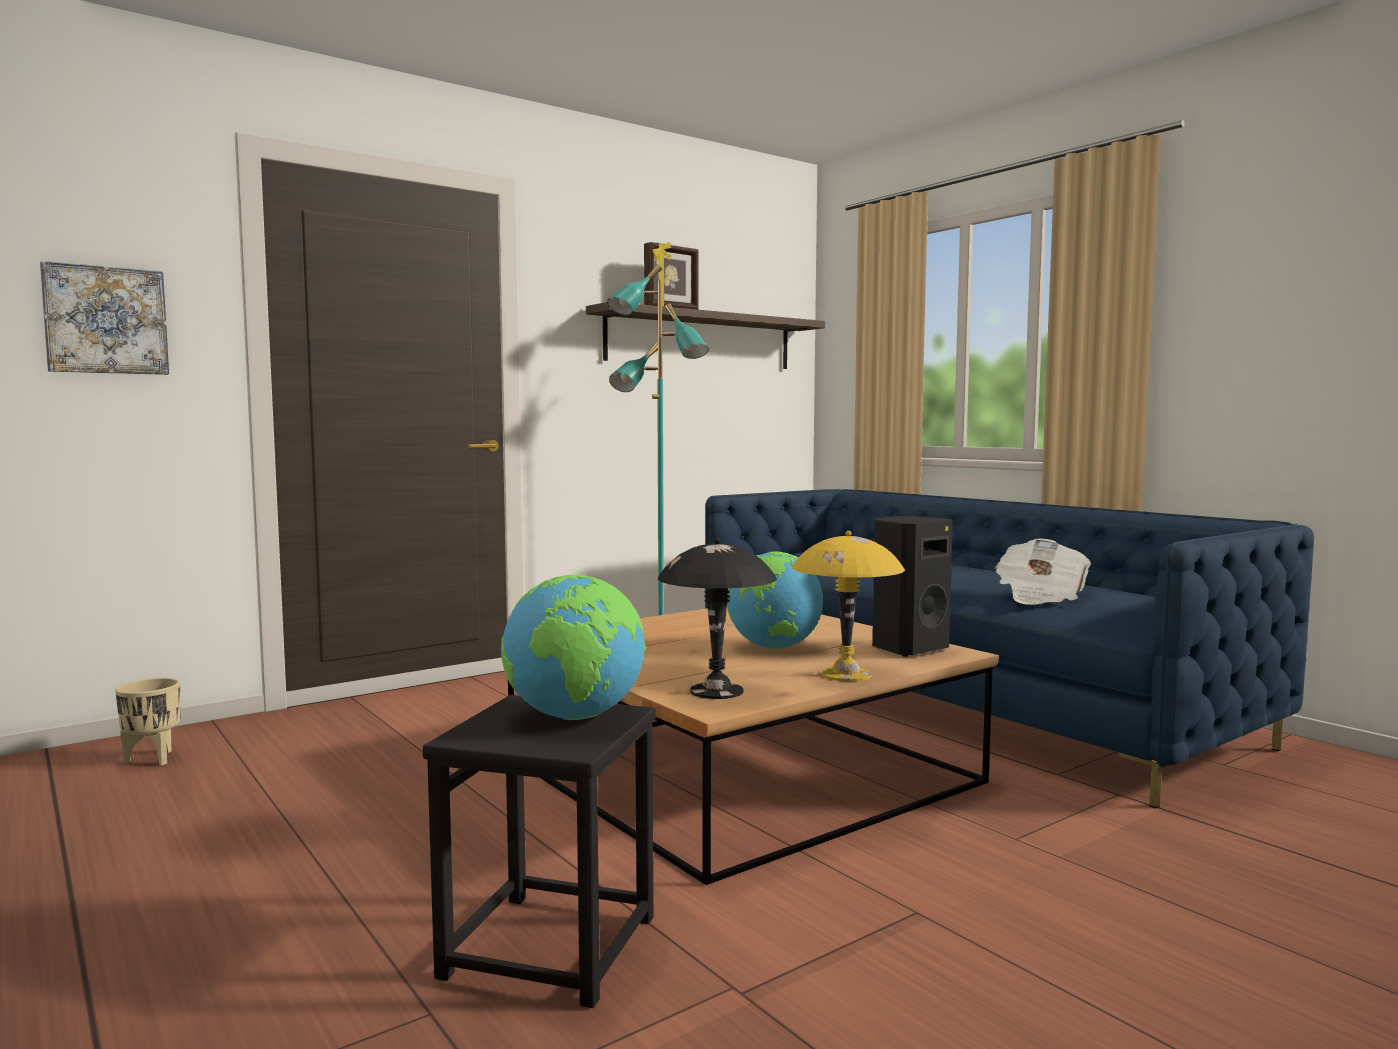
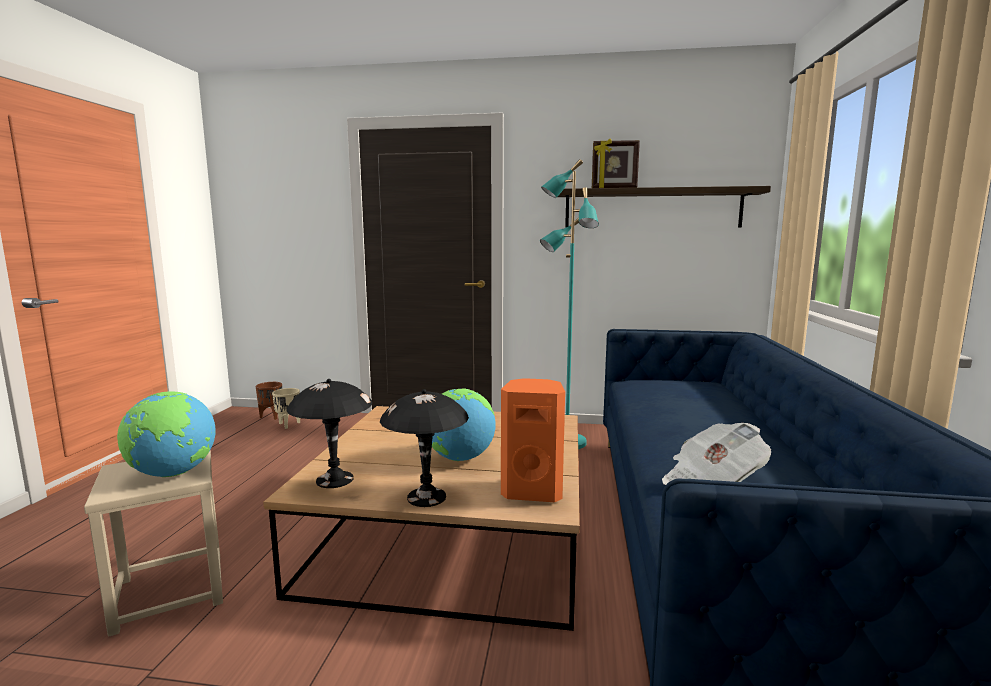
camera: 45 degrees right, 5 degrees up
picture [40,261,169,375] -> none
black stool [423,695,656,1008] -> beige stool [84,450,223,637]
yellow table lamp [792,531,905,682] -> black table lamp [380,389,469,507]
black speaker [872,516,953,657] -> orange speaker [501,378,565,502]
none -> brown planter [255,382,282,420]

